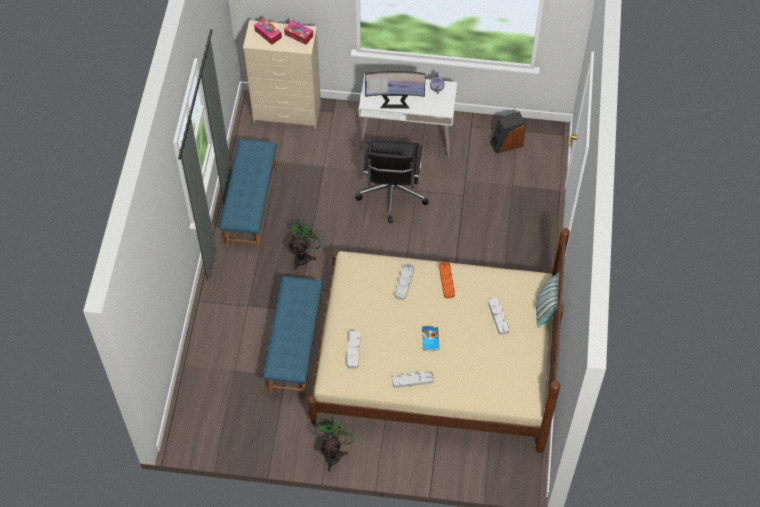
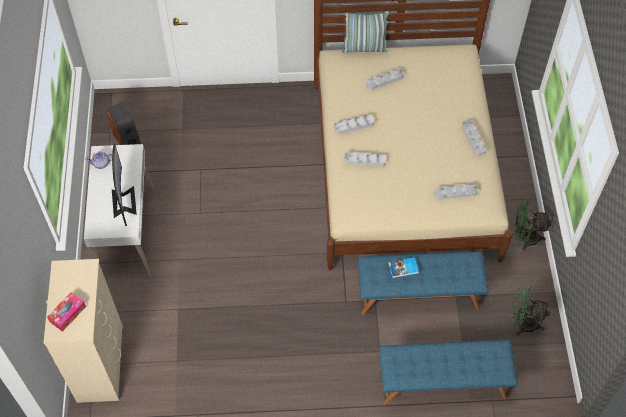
camera: 100 degrees left, 0 degrees up
blue bench [220,139,277,250] -> blue bench moved to [379,340,518,405]
tissue box [284,20,313,45] -> none
green fan [288,219,324,270] -> green fan moved to [509,284,550,335]
black office chair [355,140,428,223] -> none
book [422,326,439,351] -> book moved to [388,257,419,278]
orange tray [439,262,455,298] -> grey tray [334,114,374,134]

